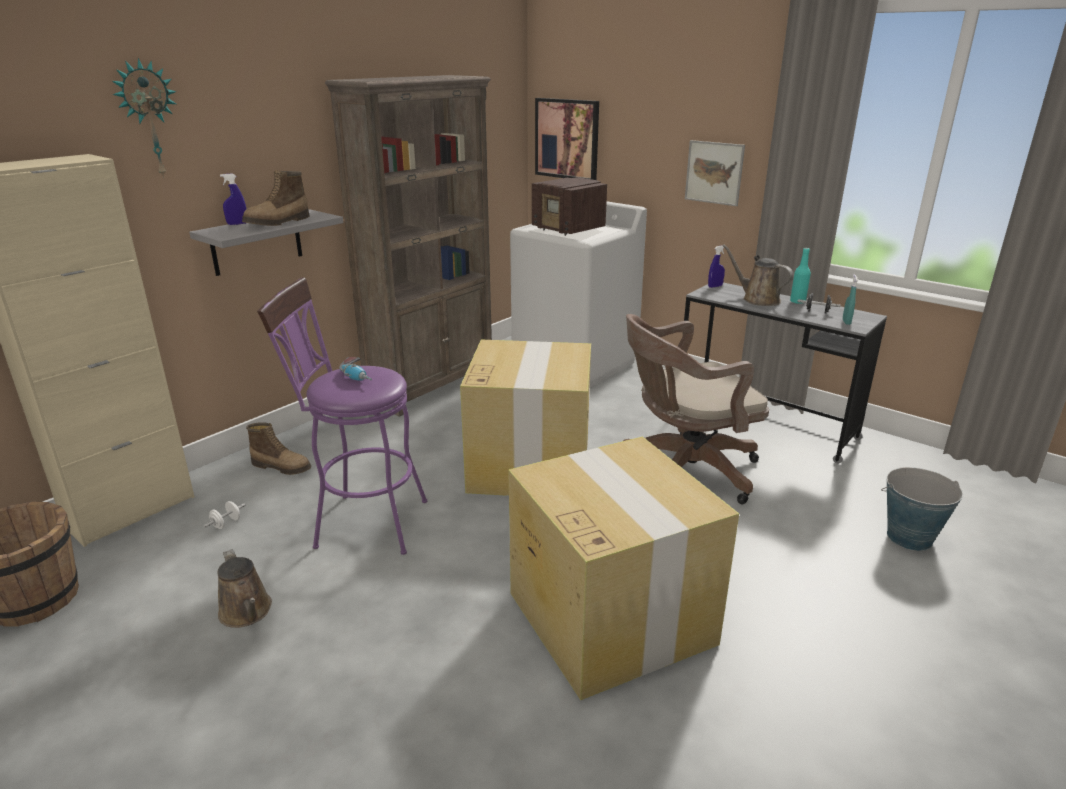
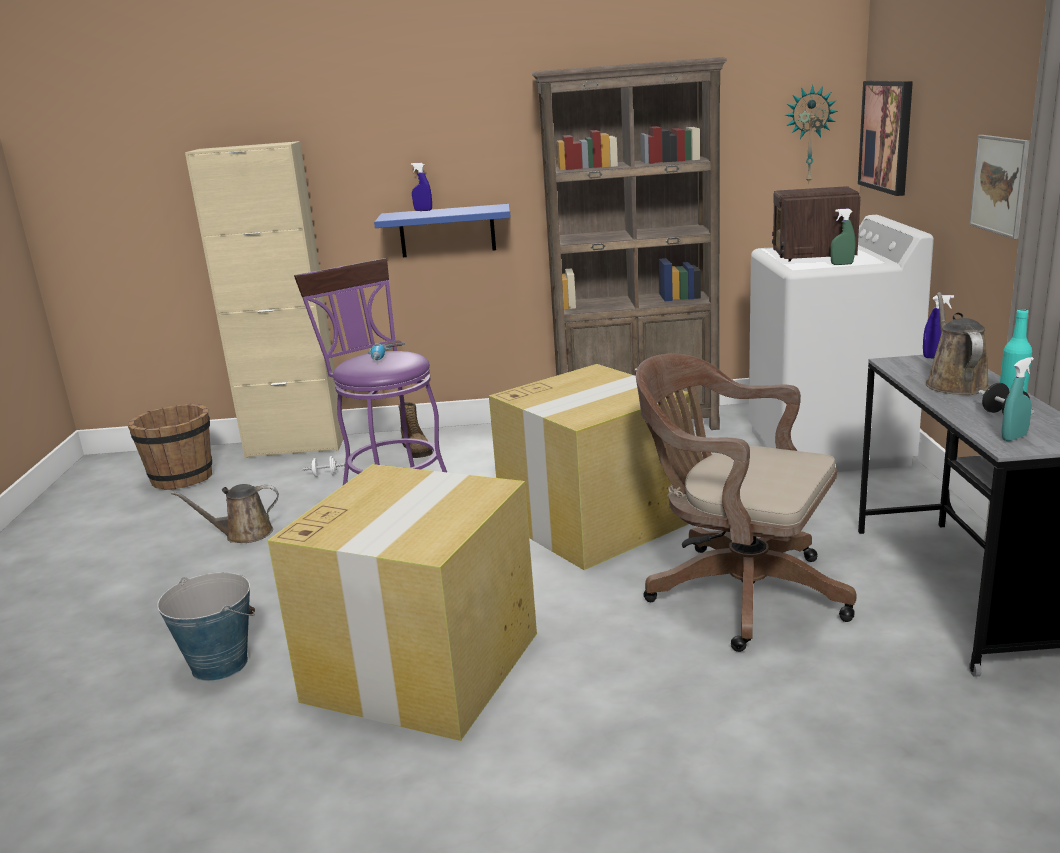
camera: 50 degrees right, 5 degrees down
wall clock [112,58,176,178] -> wall clock moved to [785,85,838,183]
grey shelf [189,209,343,276] -> blue shelf [374,204,511,257]
brown watering can [217,549,272,628] -> brown watering can turned 60 degrees clockwise [171,484,279,543]
boot [242,171,310,226] -> none
bucket [881,467,963,551] -> bucket moved to [157,572,255,681]
none -> green spray bottle [830,208,855,265]

